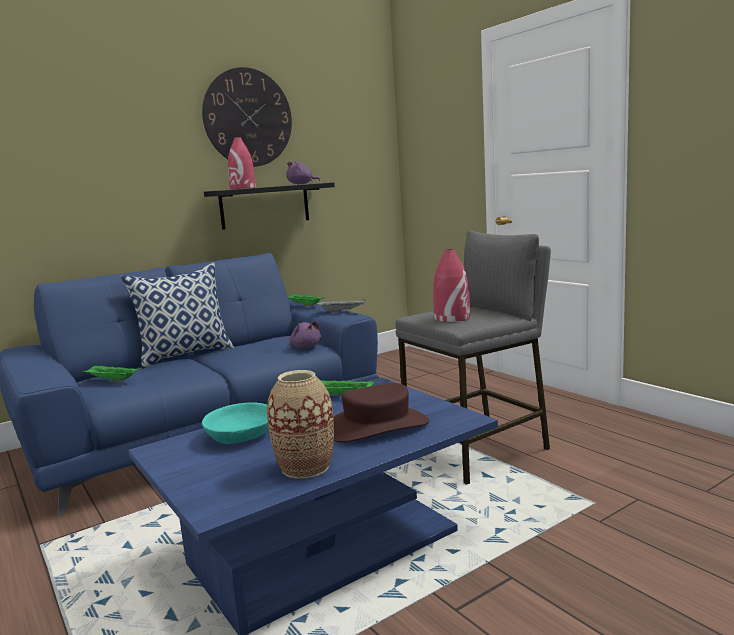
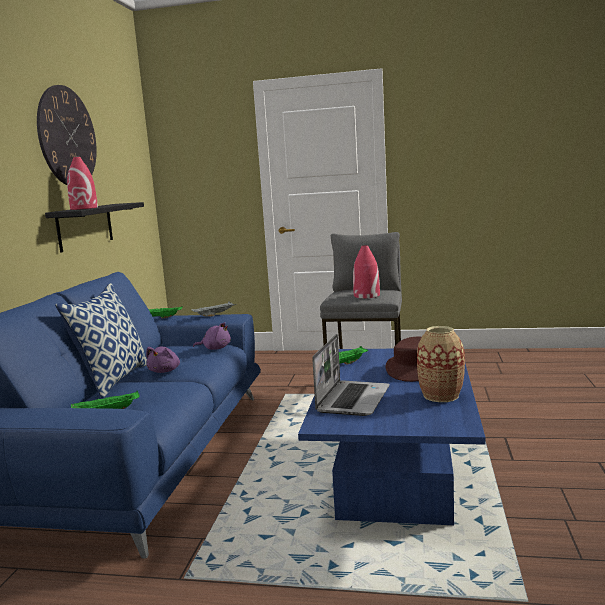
camera: 45 degrees left, 0 degrees up
turquoise bowl [202,402,269,444] -> laptop [312,334,390,416]
purple plush toy [286,161,320,184] -> purple plush toy moved to [146,346,180,373]

